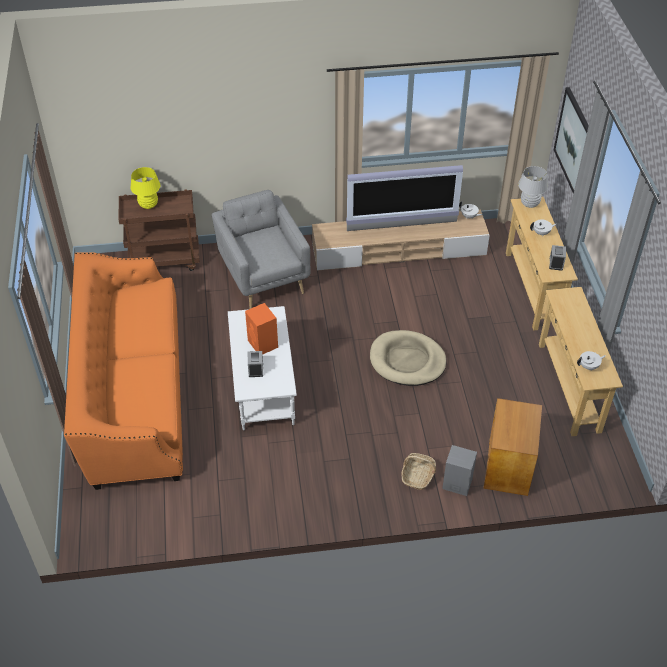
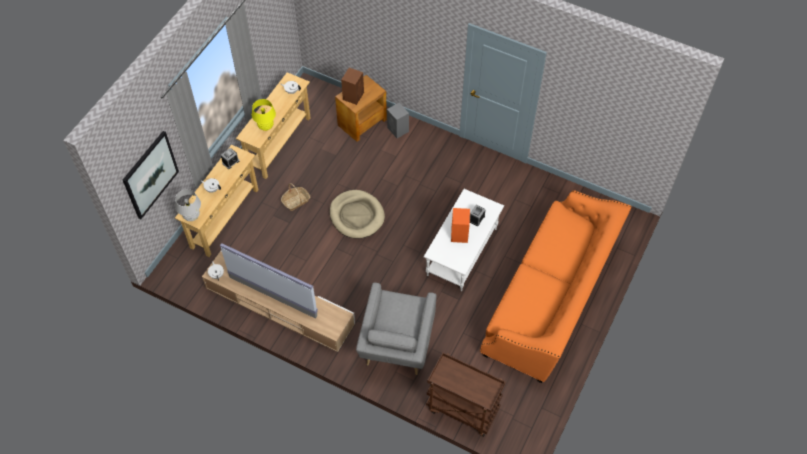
camera: 145 degrees left, 10 degrees up
yellow table lamp [130,167,160,209] -> yellow table lamp moved to [252,99,276,131]
basket [401,453,436,490] -> basket moved to [281,183,310,211]
none -> brown speaker [341,68,364,105]

